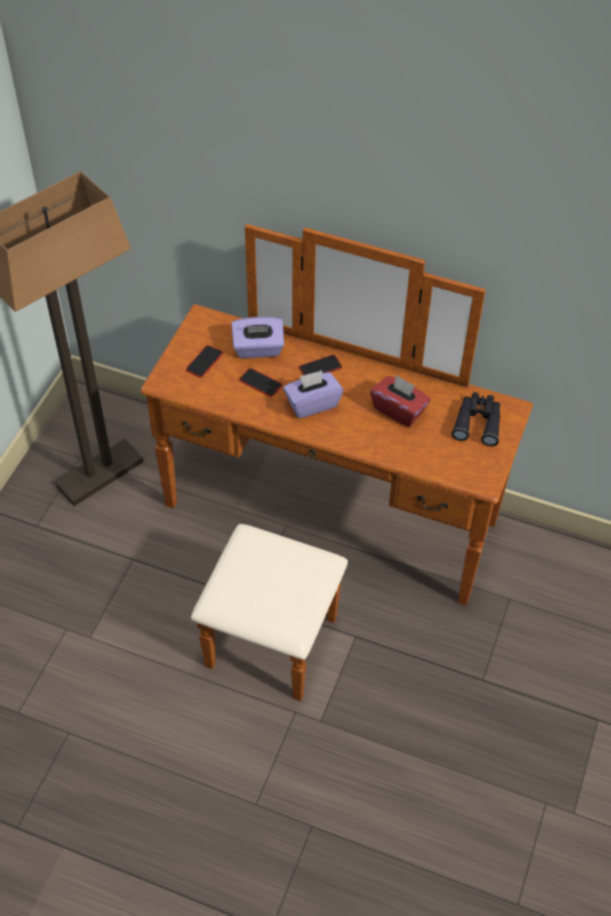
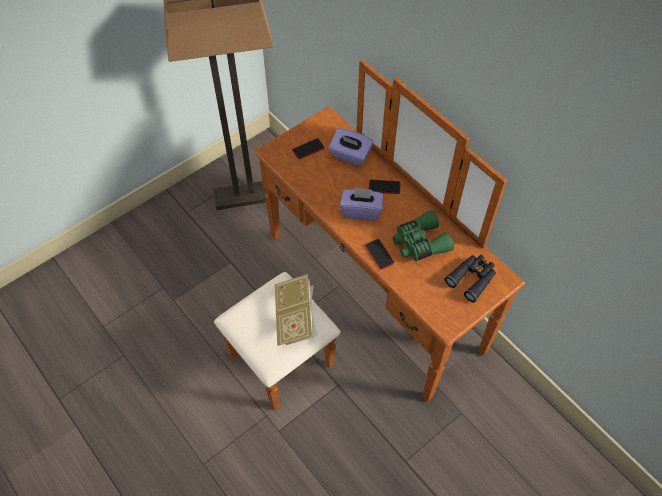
camera: 30 degrees right, 5 degrees up
phone [239,368,282,397] -> phone moved to [365,239,394,269]
red tissue box [370,374,430,427] -> green binoculars [393,210,454,261]
none -> book [275,274,317,346]

